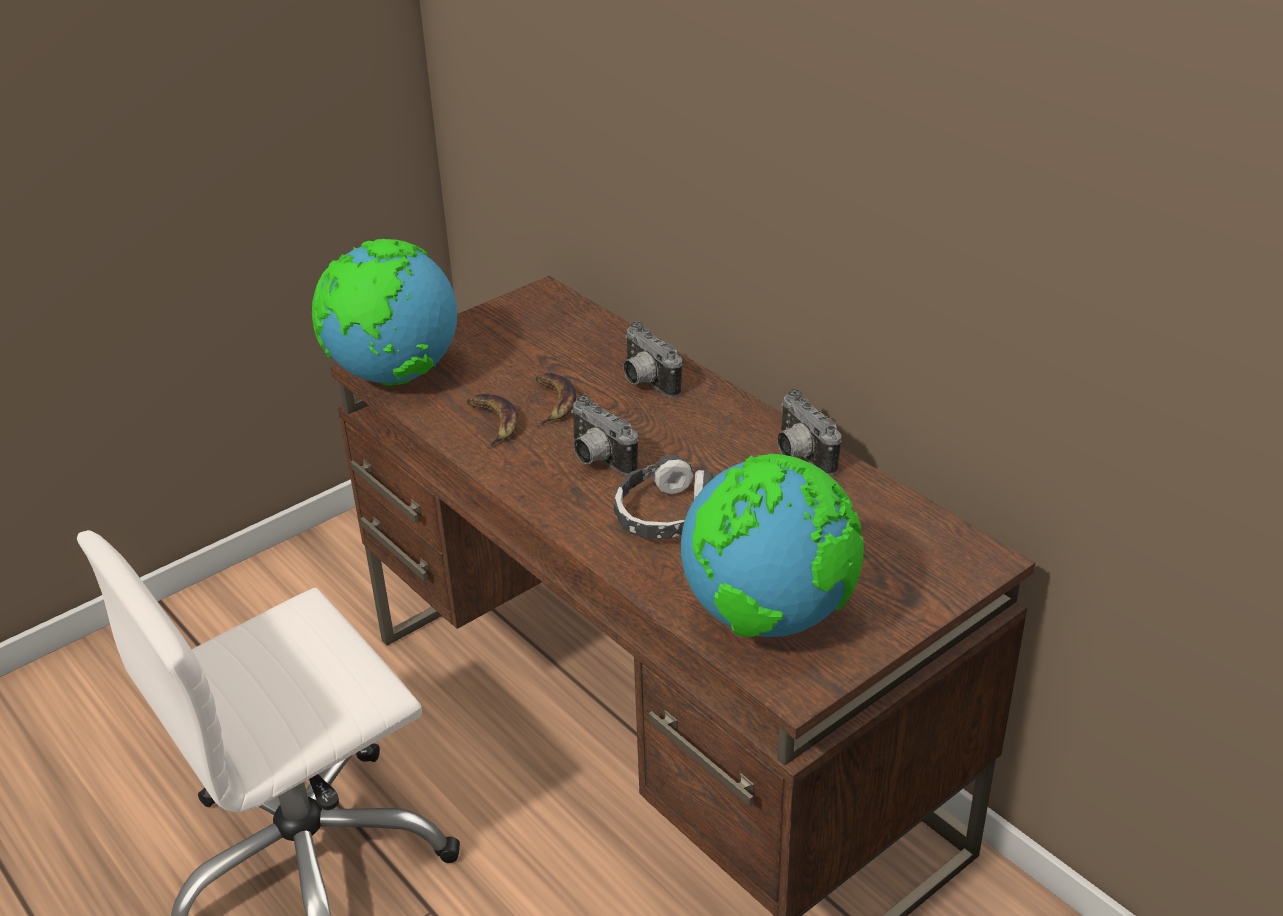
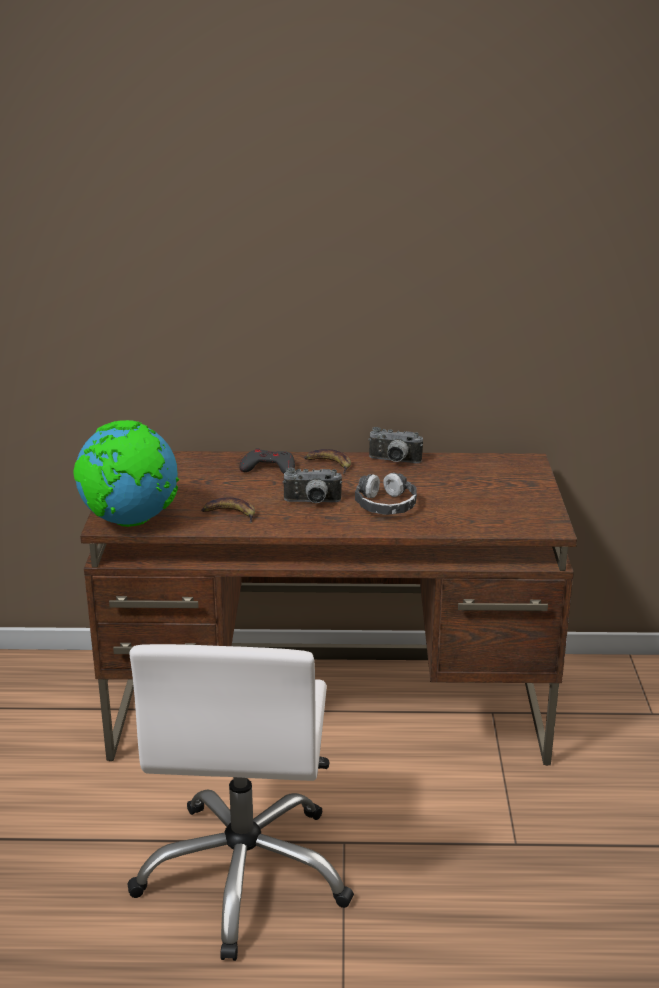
camera: 50 degrees left, 10 degrees down
banana [535,373,576,426] -> banana moved to [304,449,351,474]
camera [624,321,682,398] -> grey game controller [239,448,295,474]
globe [681,454,864,637] -> none

